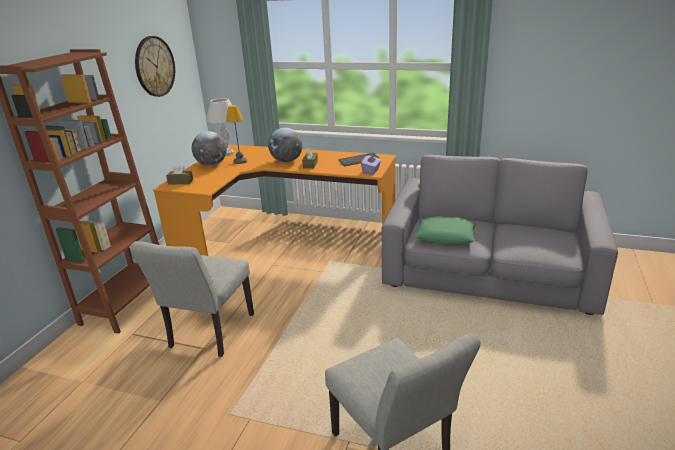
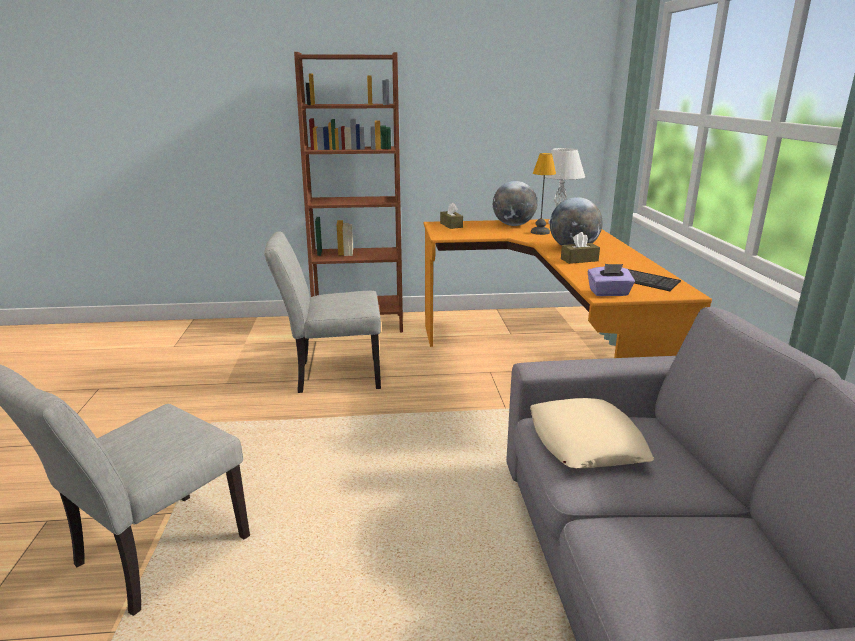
camera: 65 degrees right, 5 degrees down
wall clock [135,36,175,97] -> none
green pillow [415,216,476,245] -> beige pillow [530,398,654,468]

